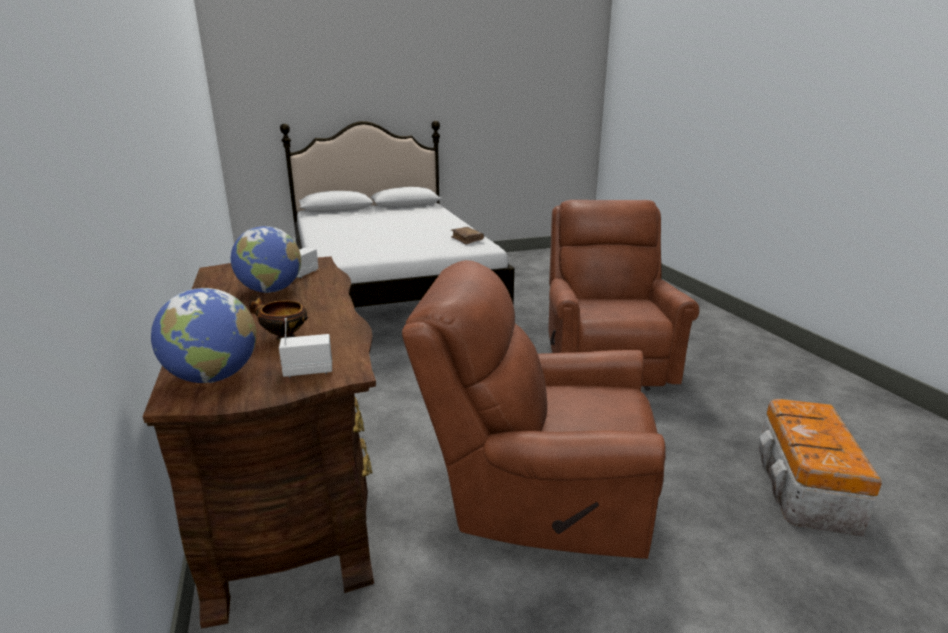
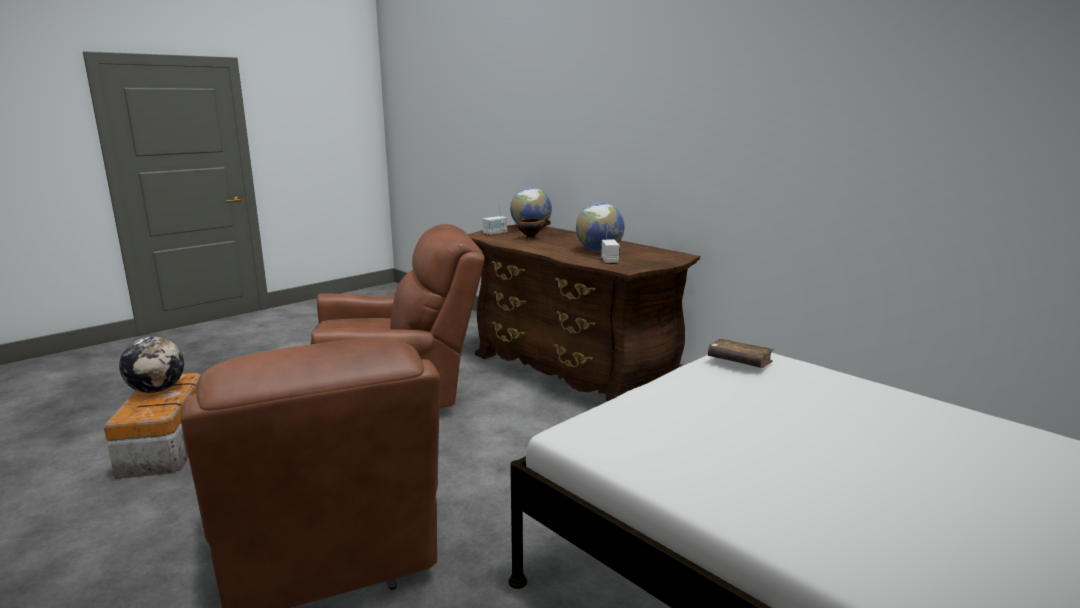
camera: 155 degrees right, 5 degrees down
brown book [451,227,484,244] -> brown book moved to [708,338,774,368]
none -> globe [119,336,184,393]

